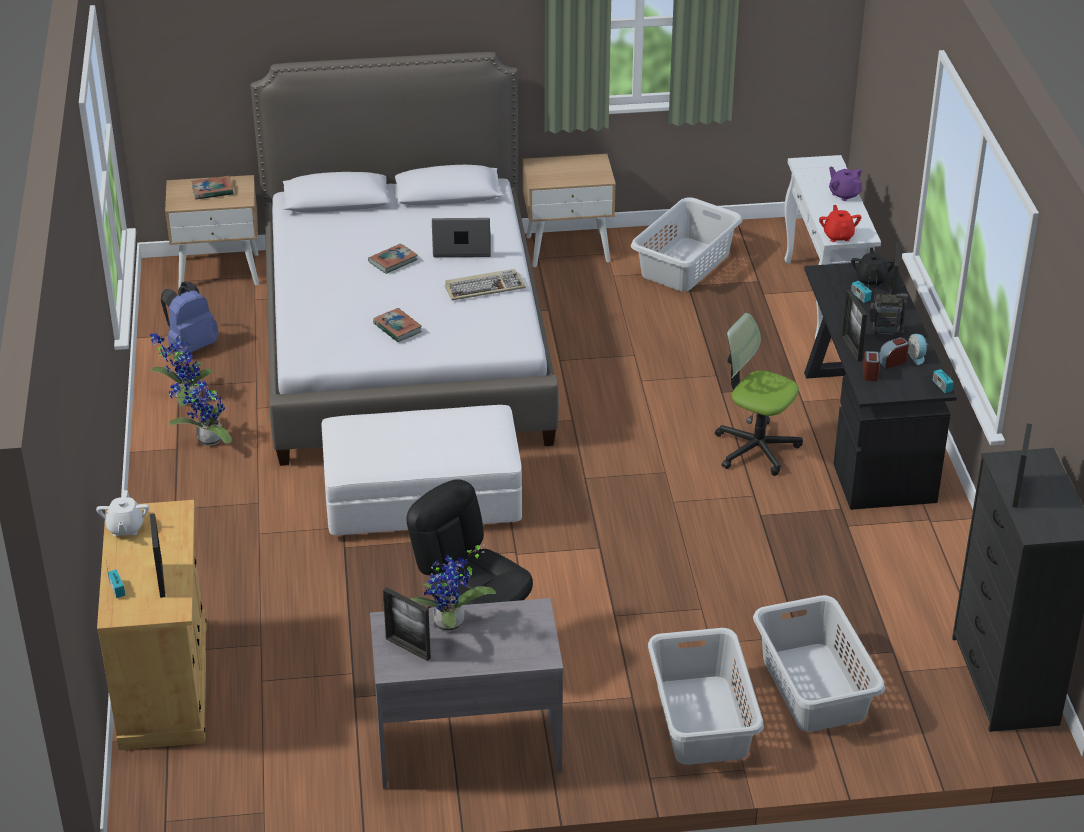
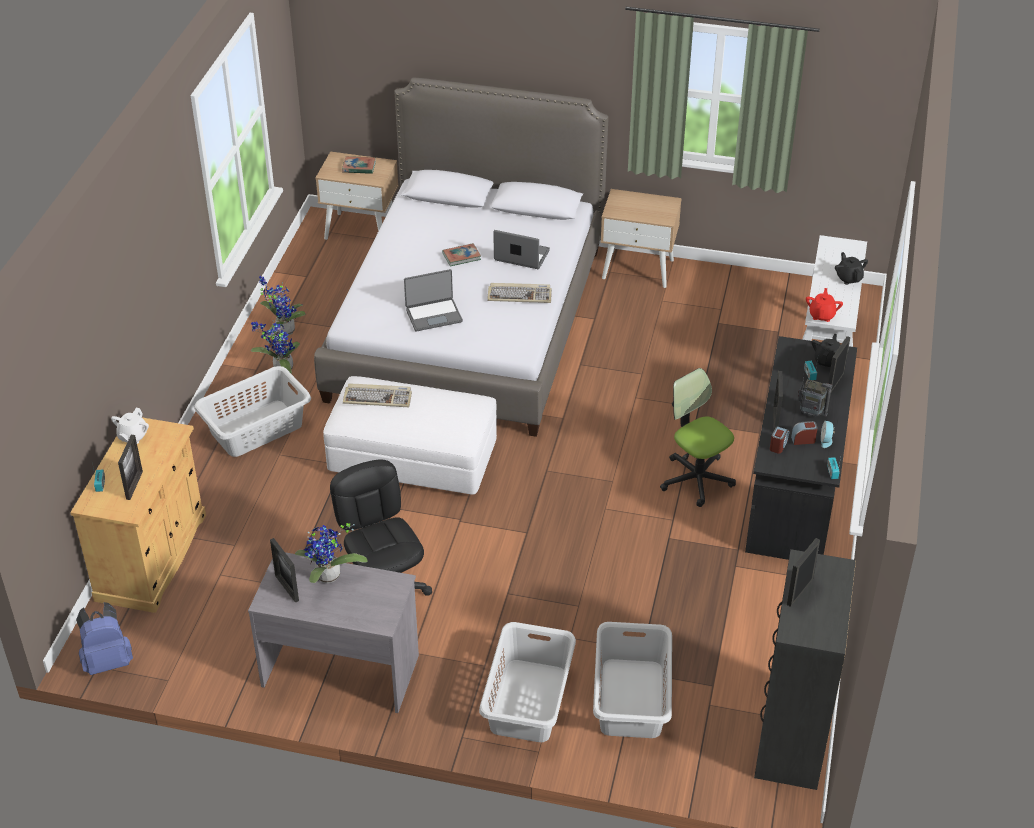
camera: 20 degrees right, 5 degrees up
blue backpack [161,282,219,355] -> blue backpack moved to [76,602,133,675]
book [373,308,422,342] -> laptop [404,269,463,332]
grey laundry basket [631,197,742,291] -> grey laundry basket moved to [194,366,311,457]
purple teapot [829,167,862,201] -> black teapot [835,252,868,285]
none -> keyboard [343,383,412,407]

